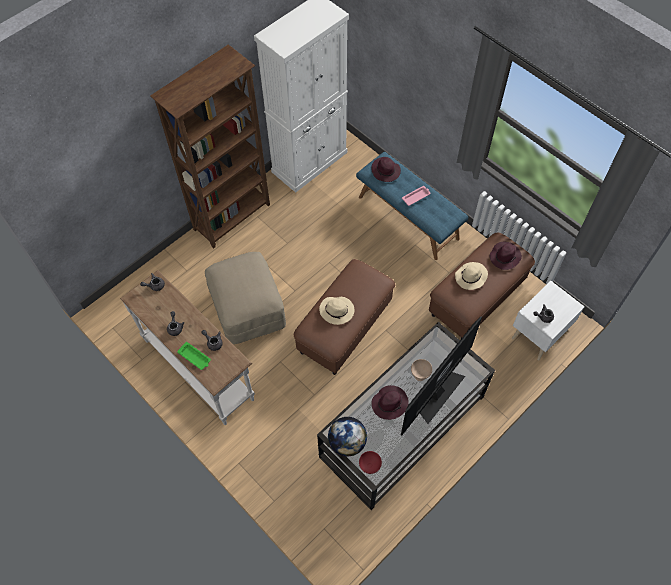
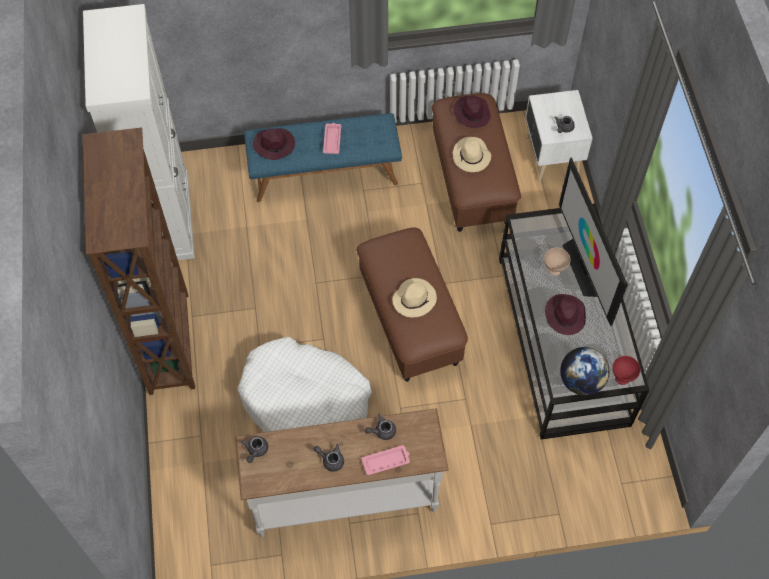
camera: 55 degrees left, 0 degrees up
green tray [177,342,211,370] -> pink tray [361,445,410,475]
beige ottoman [205,252,286,344] -> white dog bed [237,337,372,432]

